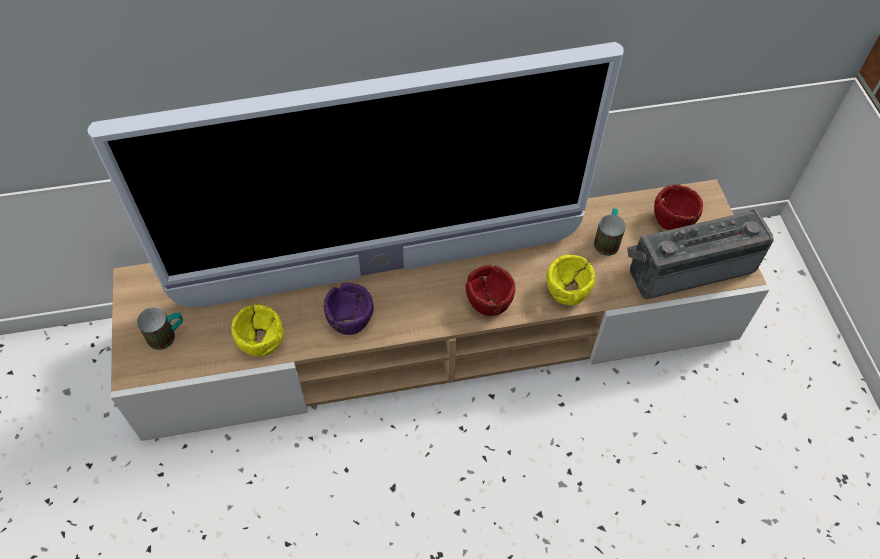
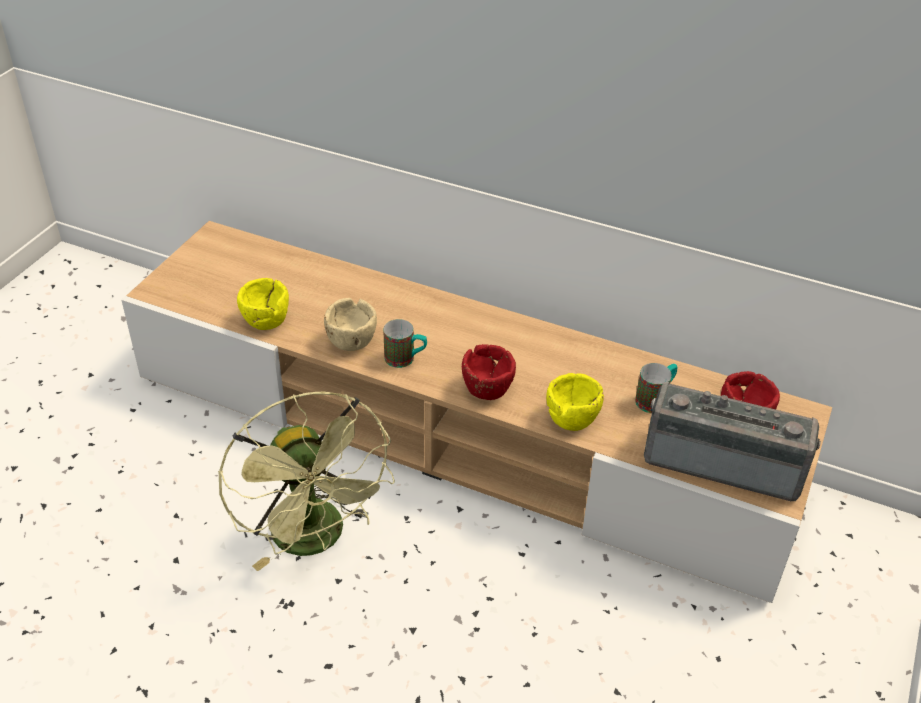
camera: 35 degrees right, 15 degrees down
television [87,42,624,308] -> none
mug [137,307,183,350] -> mug moved to [383,319,427,368]
purple bowl [324,283,374,335] -> beige bowl [324,298,377,351]
none -> green fan [218,392,395,571]

